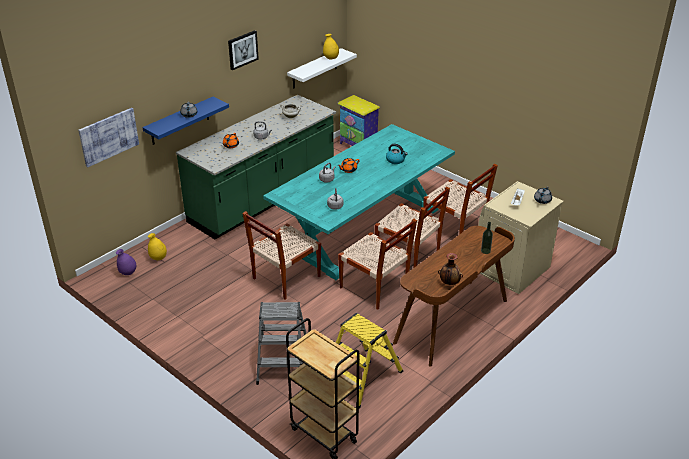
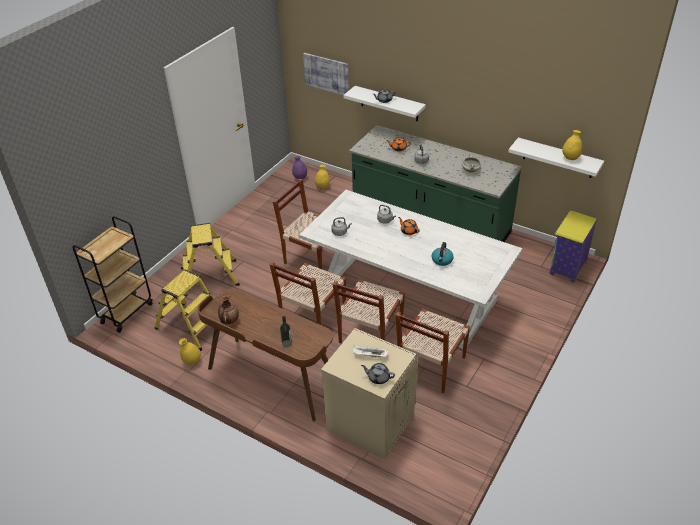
camera: 80 degrees right, 5 degrees up
blue shelf [142,97,229,145] -> white shelf [343,86,426,121]
picture [228,30,259,70] -> none
grey step ladder [256,302,307,385] -> yellow step ladder [181,223,240,286]
turquoise dining table [263,124,455,280] -> white dining table [299,190,522,348]
none -> yellow vase [179,338,201,365]

